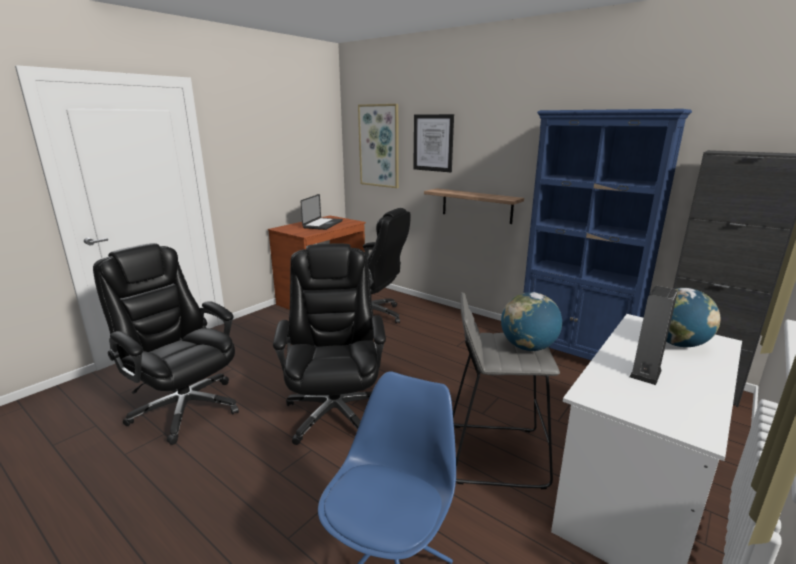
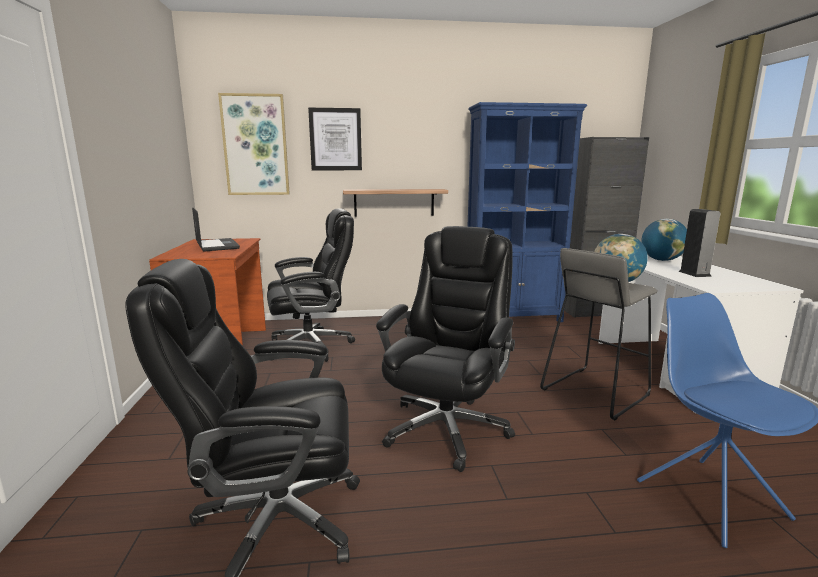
camera: 45 degrees left, 5 degrees down
black office chair [273,243,386,445] -> black office chair turned 75 degrees clockwise [376,226,515,472]

